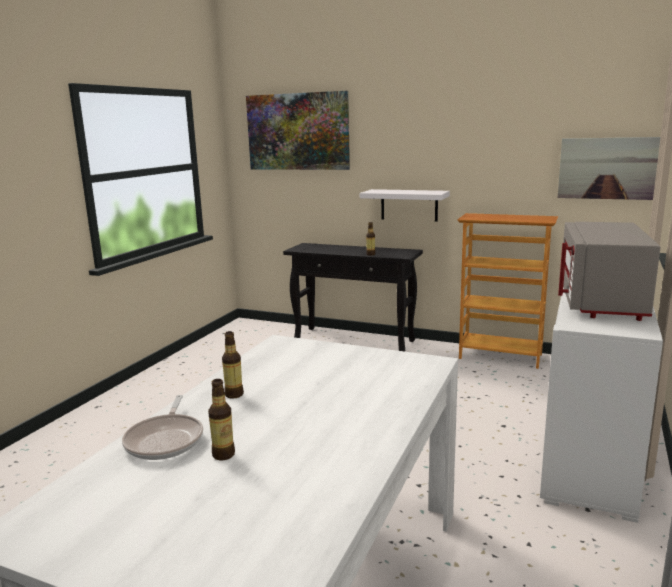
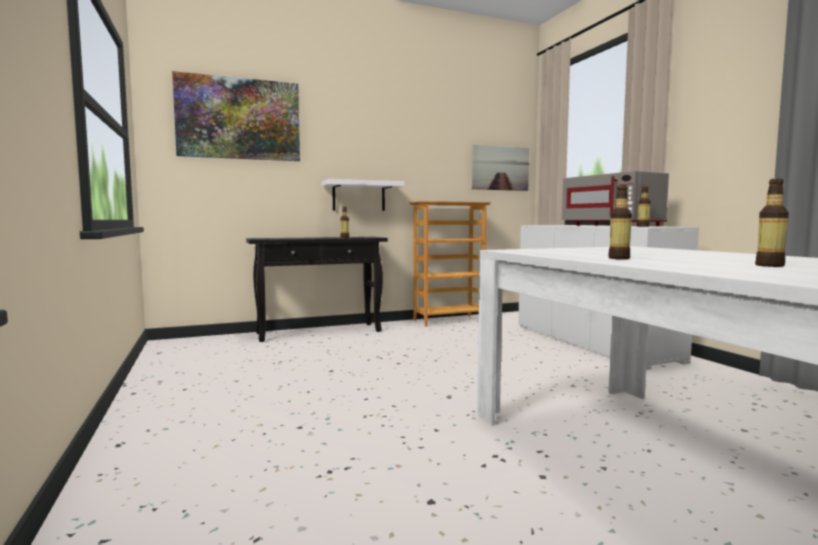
camera: 45 degrees left, 10 degrees down
frying pan [122,395,203,460] -> none
none -> bottle [637,185,651,227]

